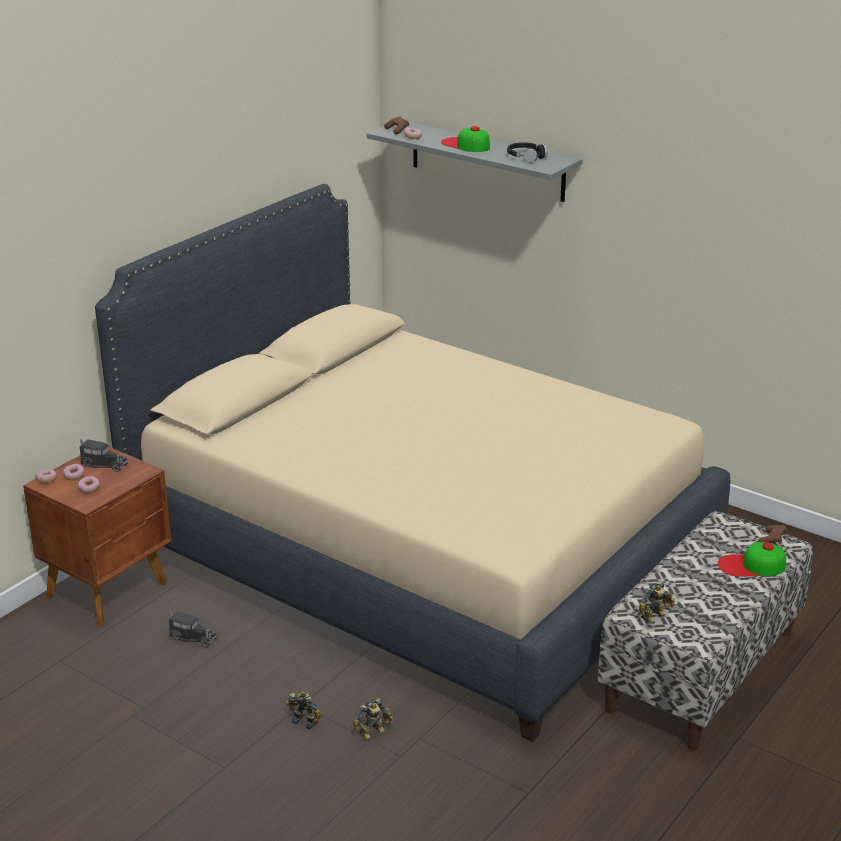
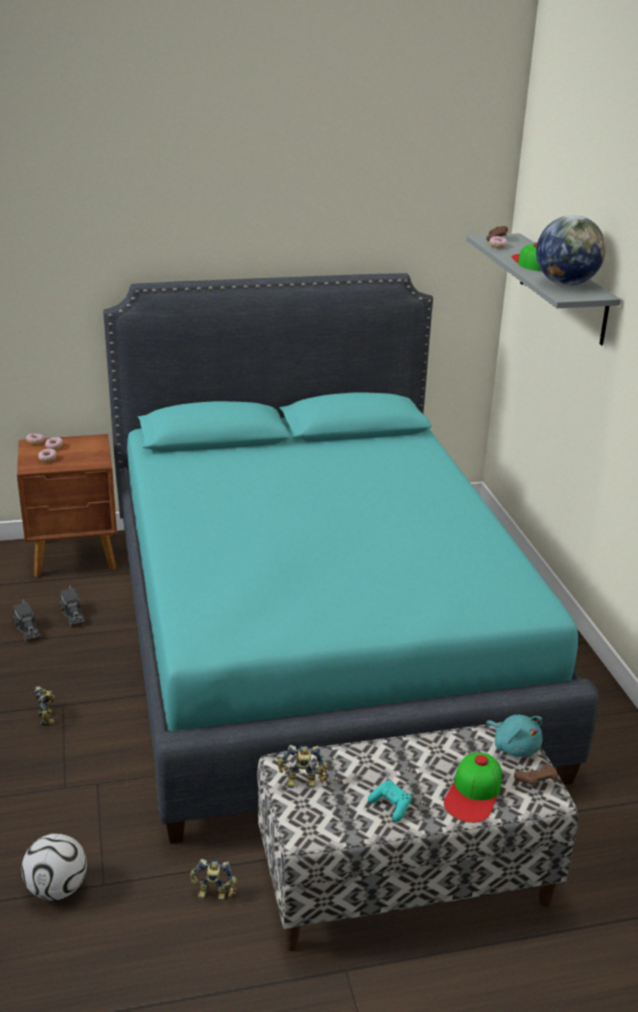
camera: 40 degrees right, 0 degrees up
toy truck [79,438,128,472] -> toy truck moved to [13,599,40,642]
beige bed [95,184,730,742] -> turquoise bed [103,273,599,844]
toy robot [353,698,394,741] -> toy robot moved to [190,859,238,900]
black headphones [507,142,548,163] -> globe [536,215,606,286]
cap [718,542,786,577] -> cap turned 105 degrees counterclockwise [444,753,502,823]
none -> football [22,833,87,901]
none -> turquoise game controller [368,780,412,822]
none -> turquoise plush toy [486,715,542,757]

